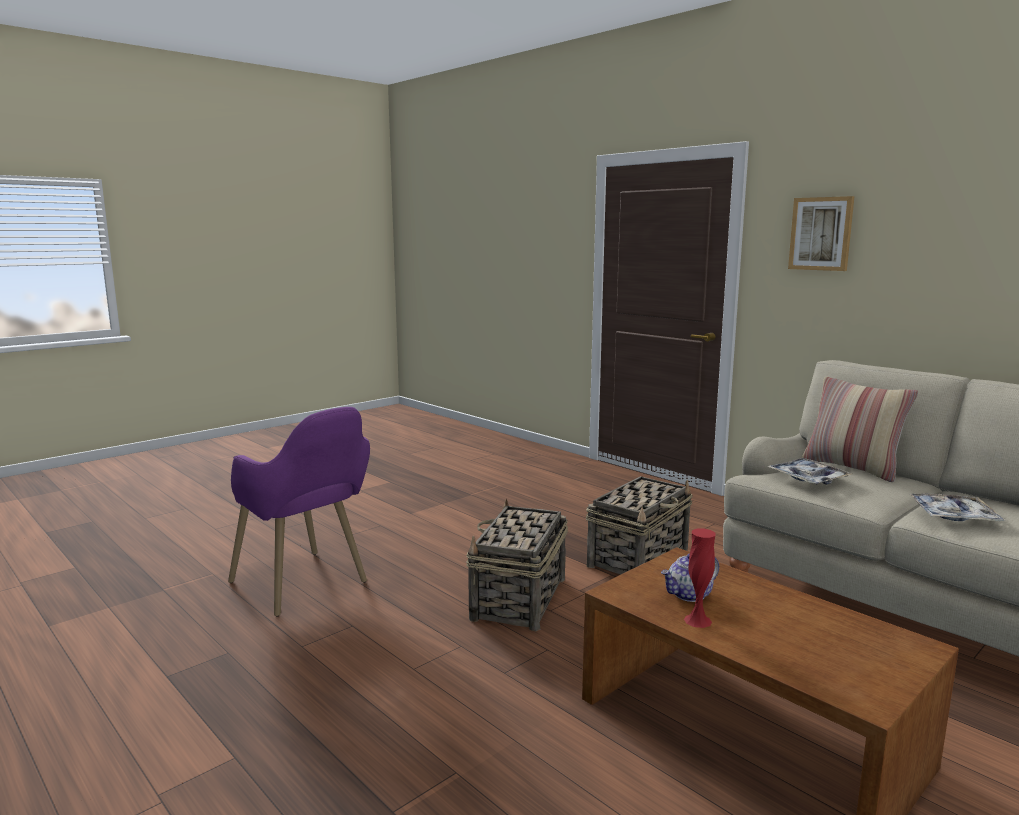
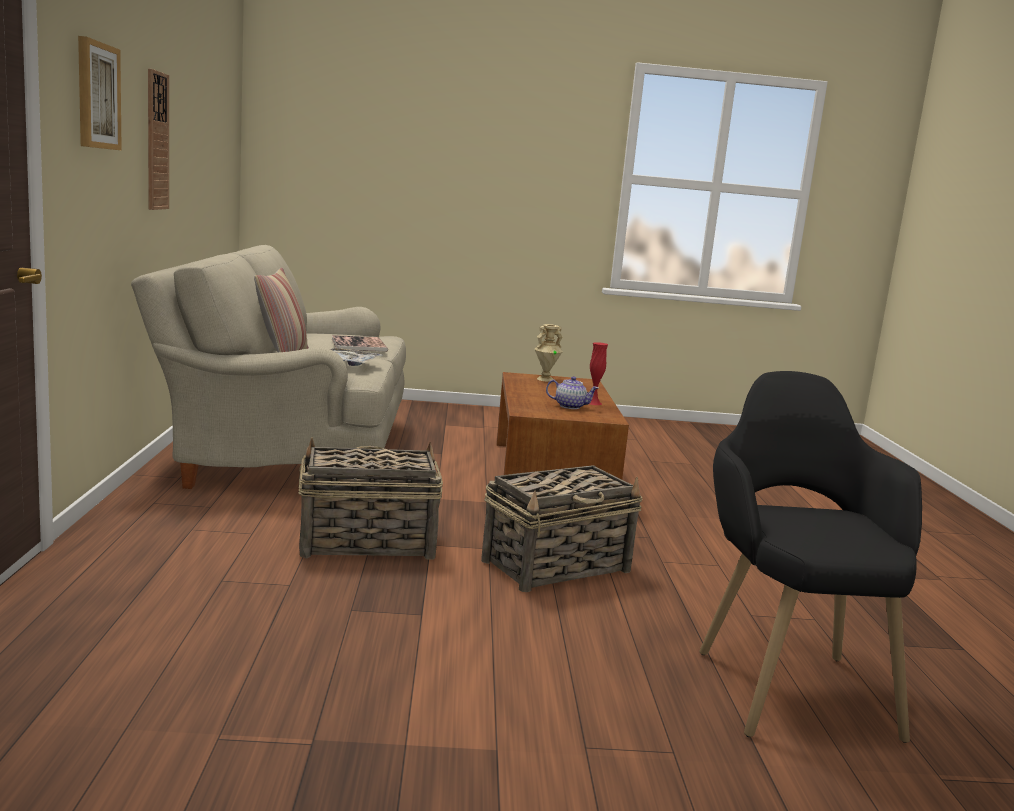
camera: 140 degrees left, 0 degrees up
purple armchair [228,407,370,617] -> black armchair [699,371,922,743]
tray [910,494,1005,521] -> book [332,335,388,352]
none -> wall clock [148,69,169,210]
none -> beige vase [535,324,563,382]

